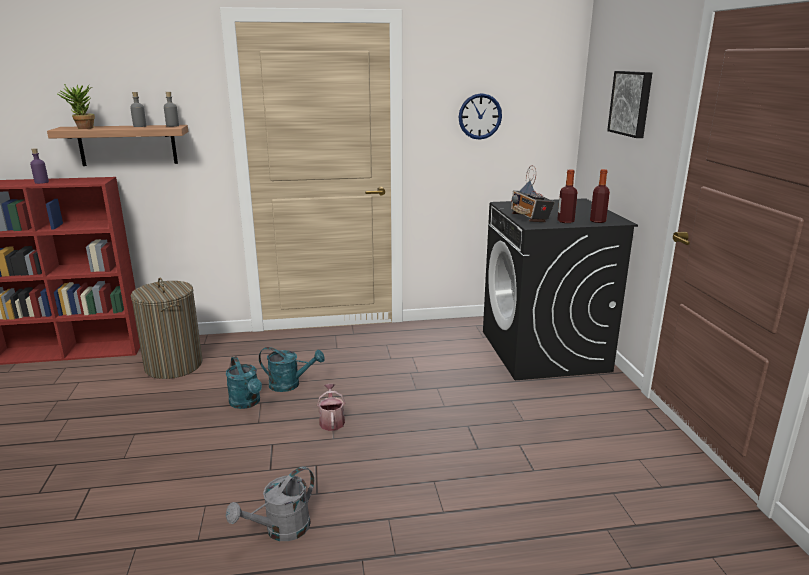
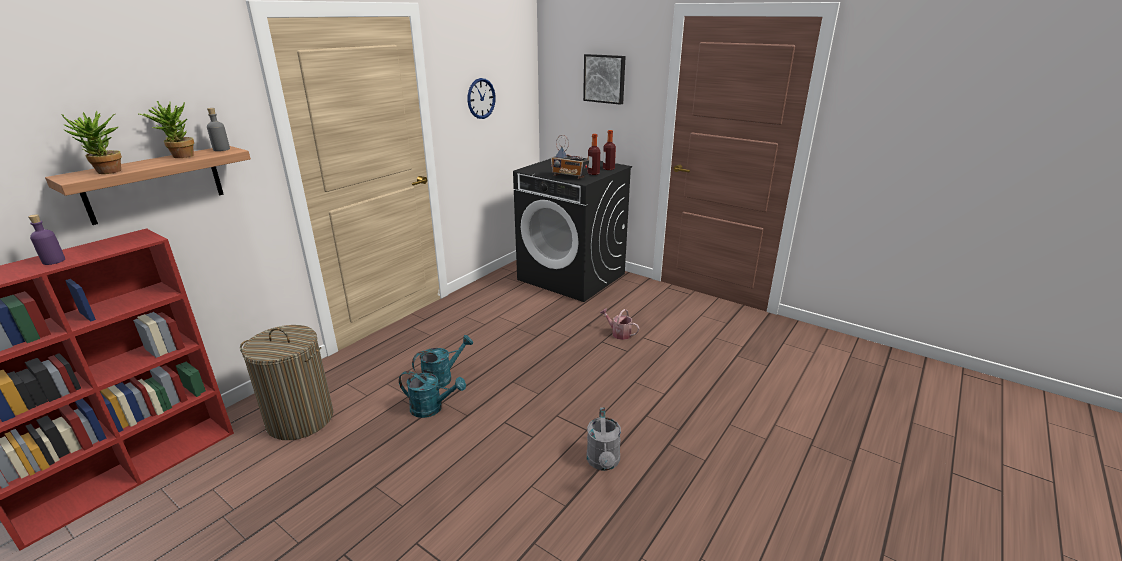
camera: 45 degrees left, 5 degrees up
grey bottle [130,92,146,127] -> potted plant [139,101,194,158]
watering can [317,384,345,431] -> watering can moved to [600,308,639,340]

